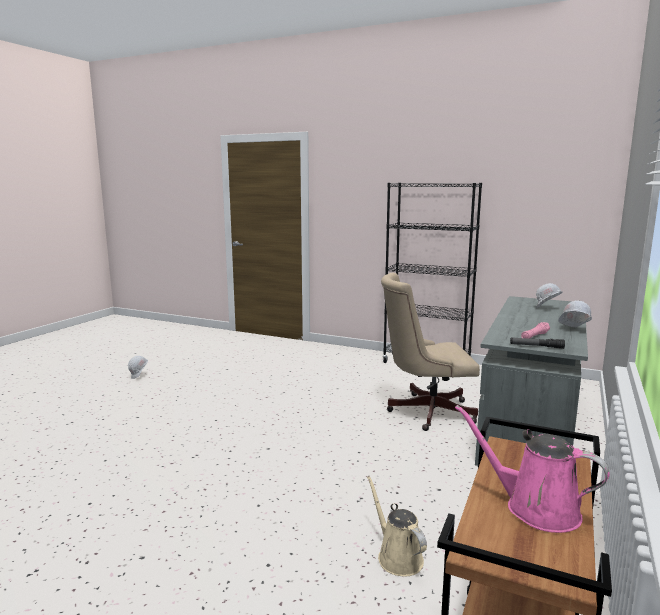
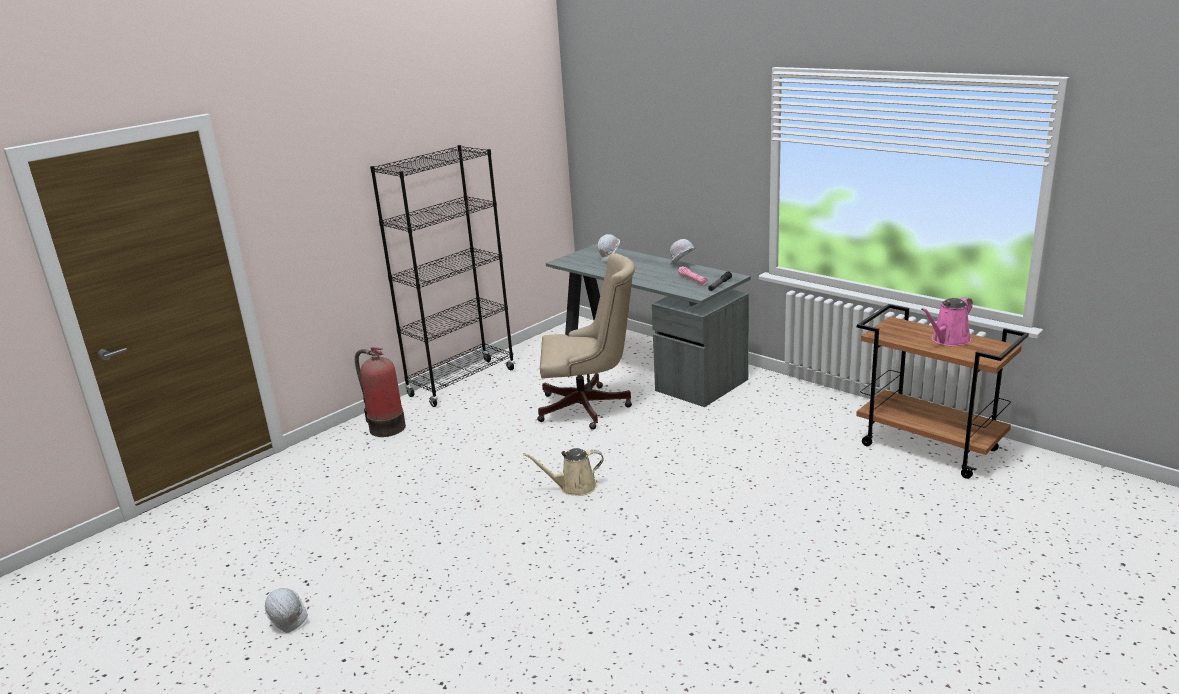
camera: 70 degrees left, 10 degrees up
beige watering can [367,476,427,576] -> beige watering can moved to [523,448,604,496]
beige office chair [381,272,480,431] -> beige office chair turned 105 degrees counterclockwise [537,253,635,430]
none -> fire extinguisher [355,347,406,437]

